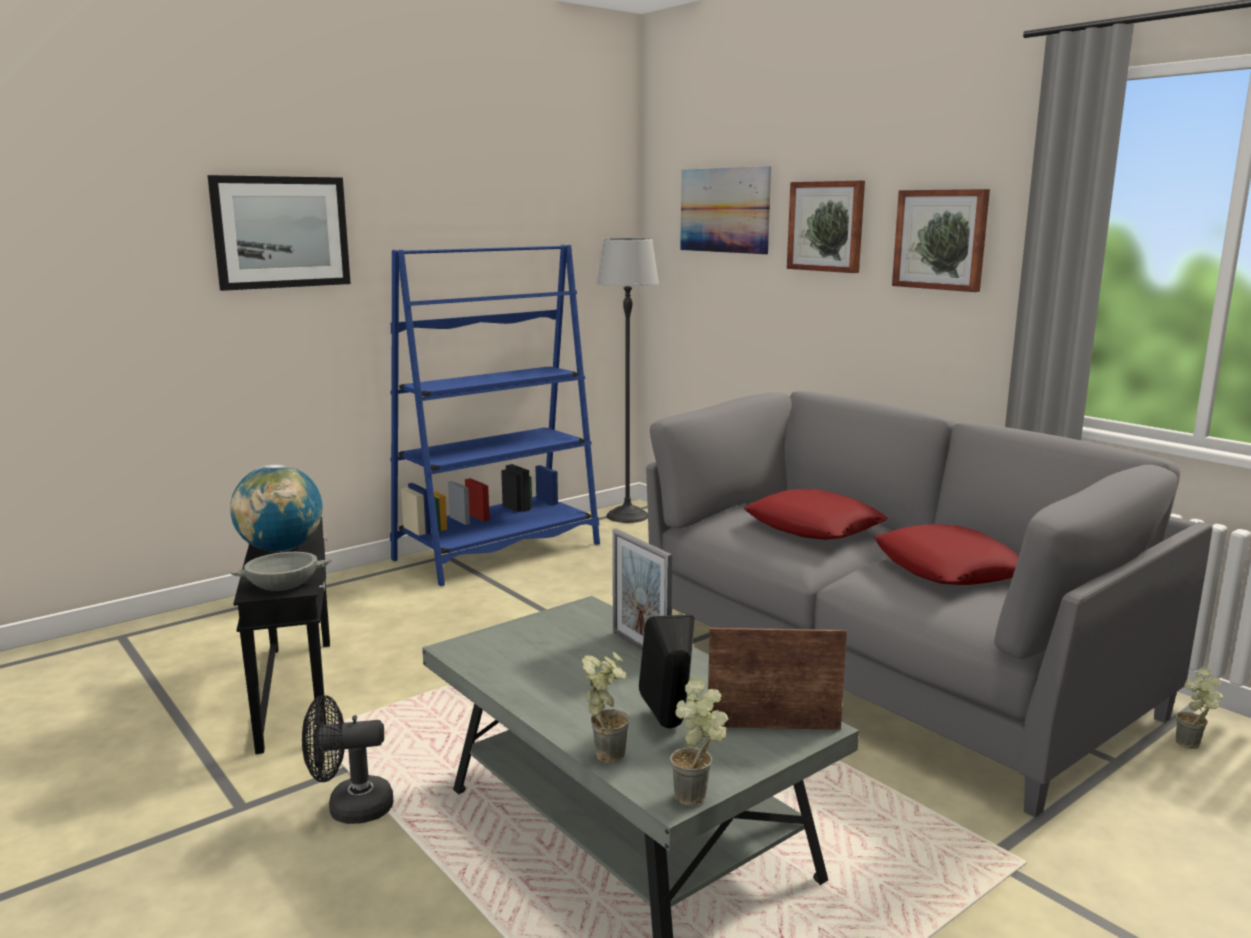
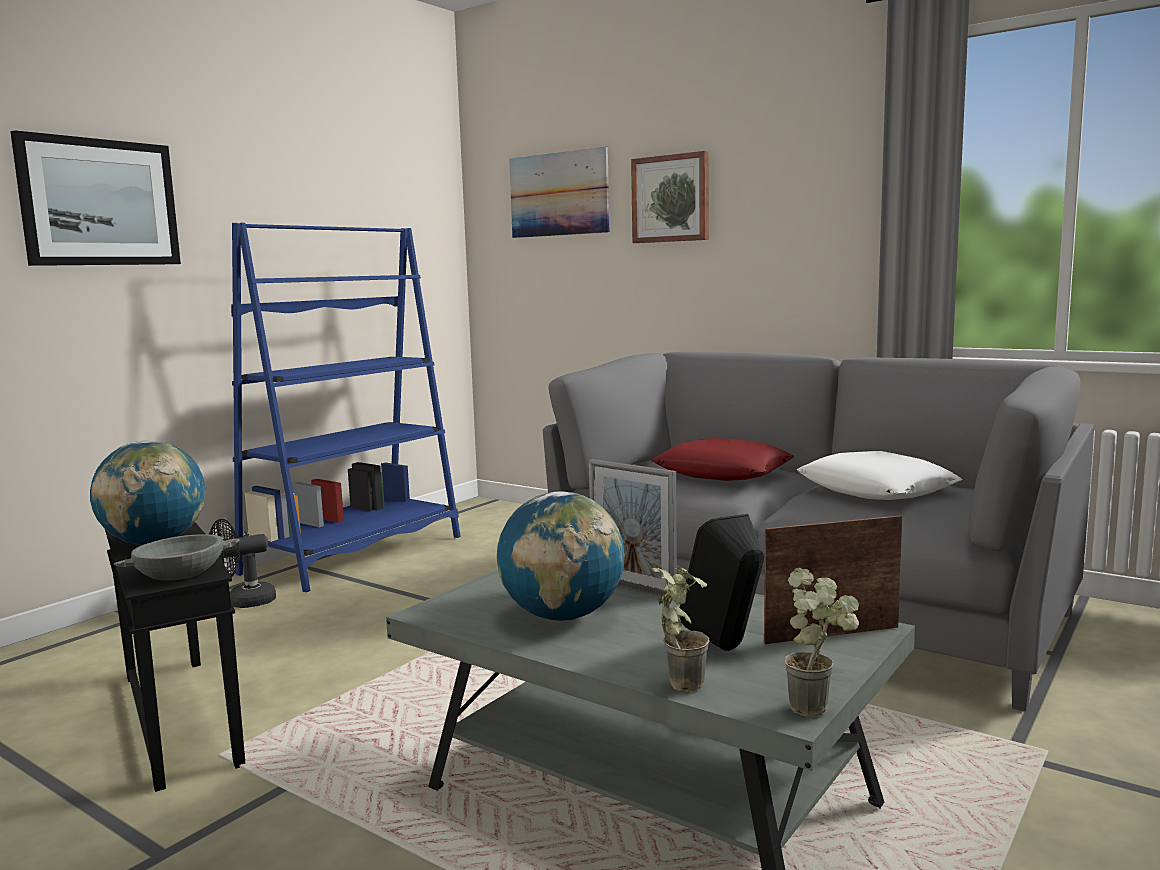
camera: 15 degrees left, 5 degrees down
black fan [302,695,393,824] -> black fan moved to [209,519,276,608]
floor lamp [597,238,659,523] -> none
red pillow [874,524,1019,585] -> white pillow [797,451,962,500]
picture [892,189,990,292] -> none
potted plant [1176,667,1223,749] -> none
none -> globe [497,492,625,621]

